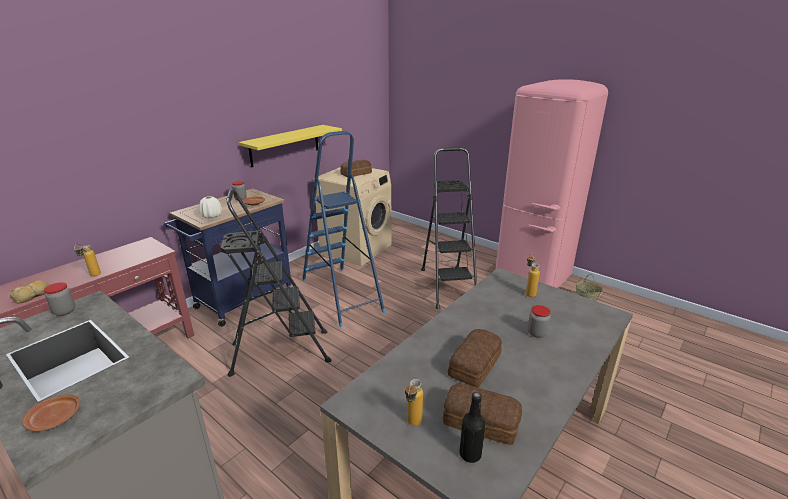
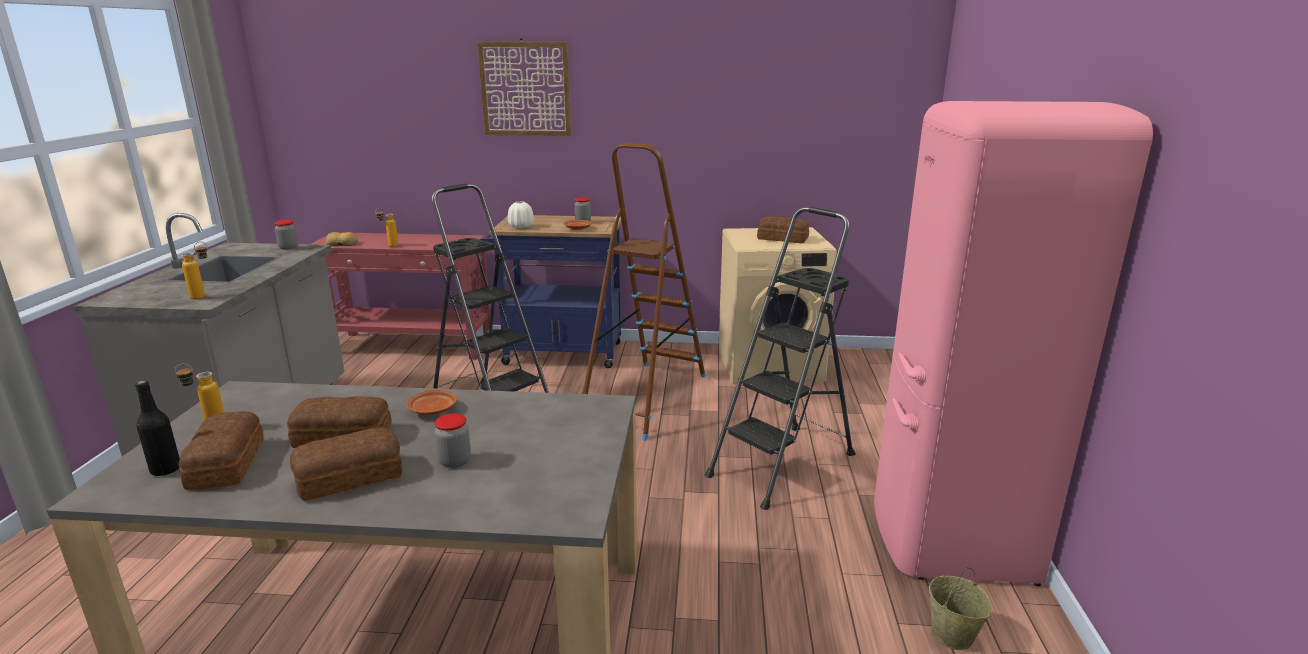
camera: 55 degrees right, 5 degrees down
brown plate [22,395,80,431] -> brown plate moved to [407,390,457,415]
yellow shelf [238,125,342,167] -> none
blue step ladder [302,131,385,327] -> brown step ladder [583,143,706,441]
bottle [526,254,540,297] -> bottle moved to [182,242,207,299]
none -> bread [290,427,403,501]
none -> picture [477,38,571,136]

